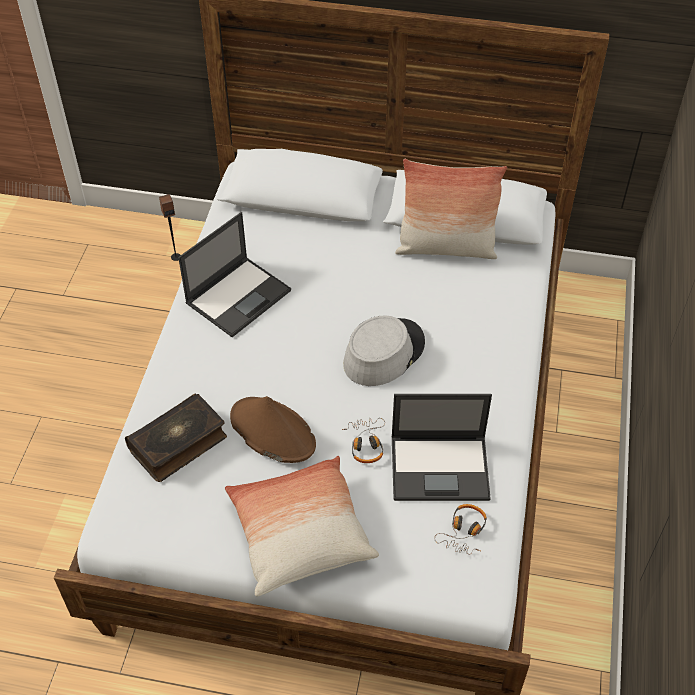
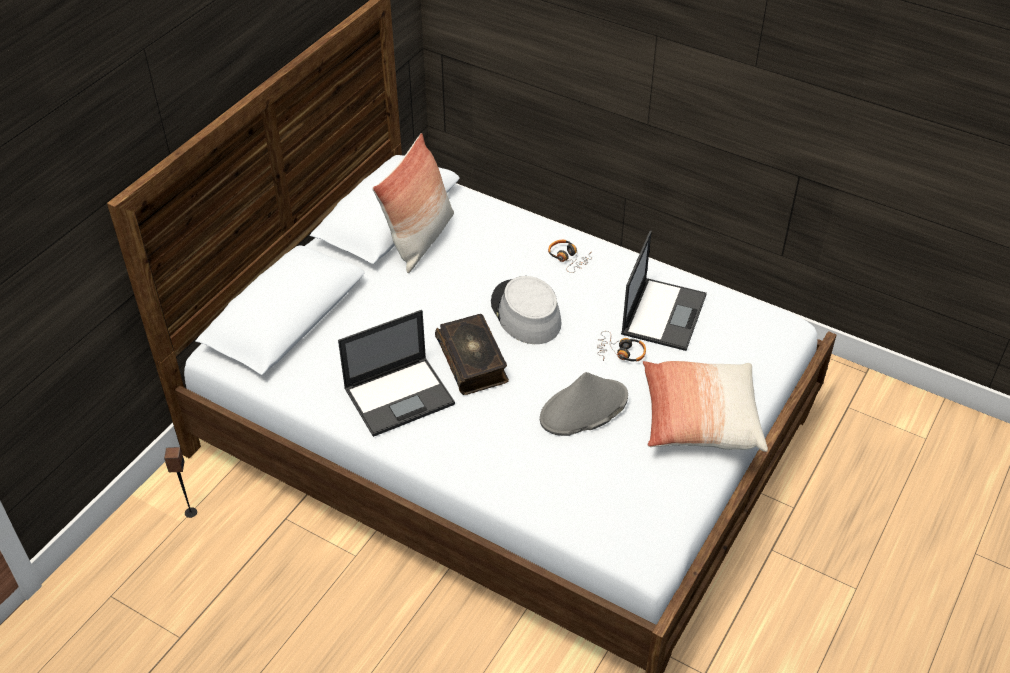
camera: 70 degrees left, 5 degrees down
book [125,394,227,482] -> book moved to [435,314,509,395]
laptop [178,212,291,337] -> laptop turned 90 degrees clockwise [338,310,455,437]
brown hat [230,396,316,463] -> grey hat [540,372,628,436]
headphones [434,504,487,555] -> headphones moved to [548,240,592,273]

